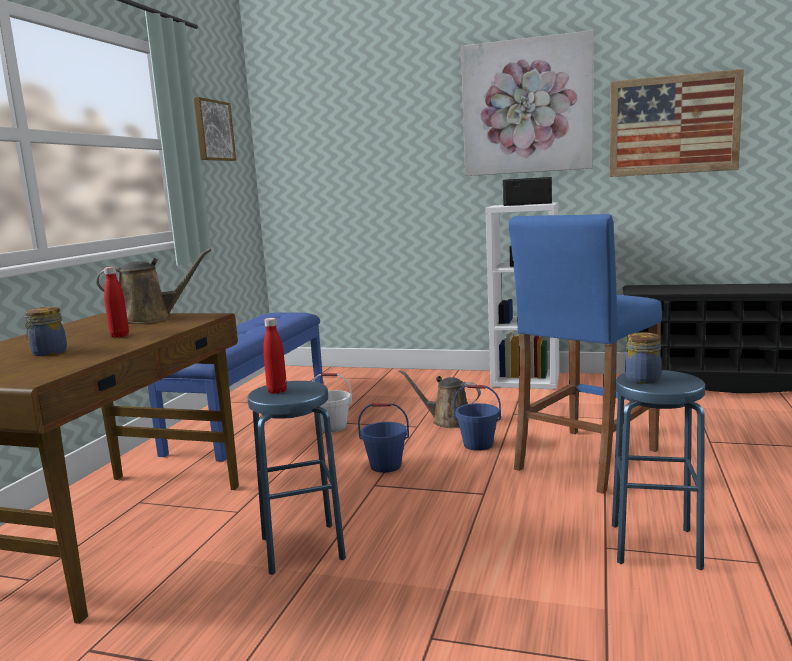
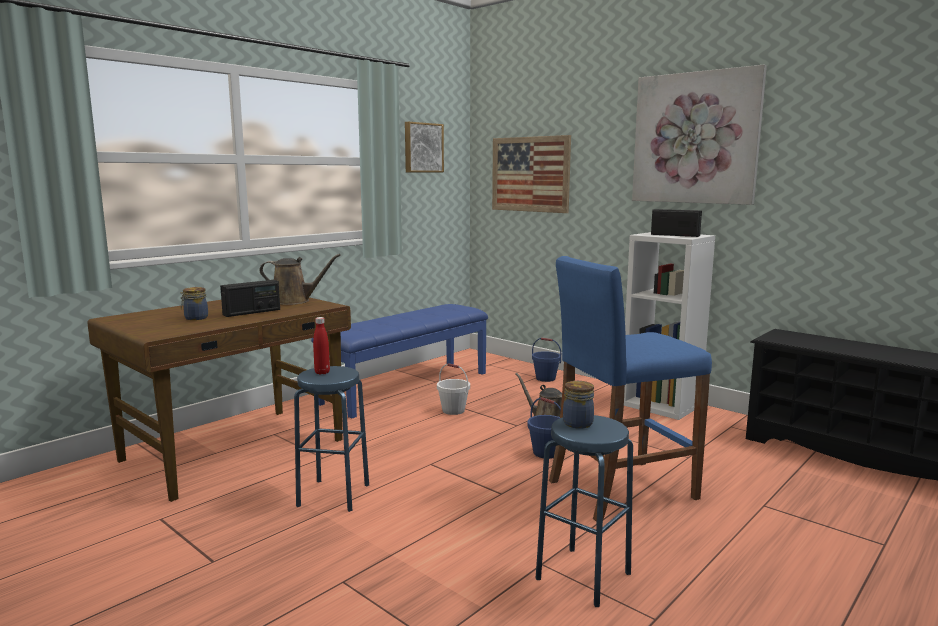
camera: 25 degrees right, 0 degrees up
red bottle [104,267,129,338] -> radio [220,280,280,317]
blue bucket [358,403,409,473] -> blue bucket moved to [532,338,561,382]
picture [609,69,744,177] -> picture moved to [492,135,571,213]

